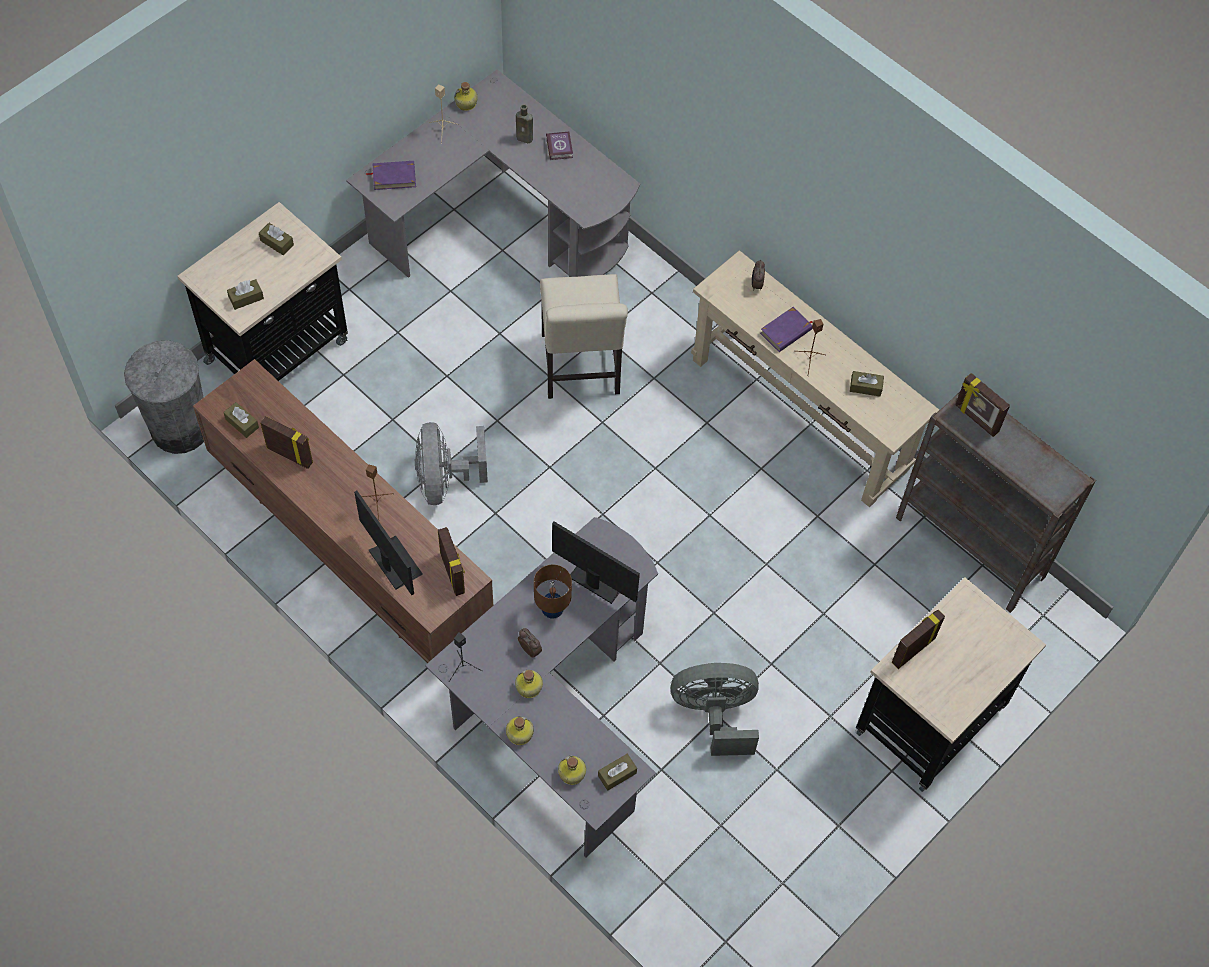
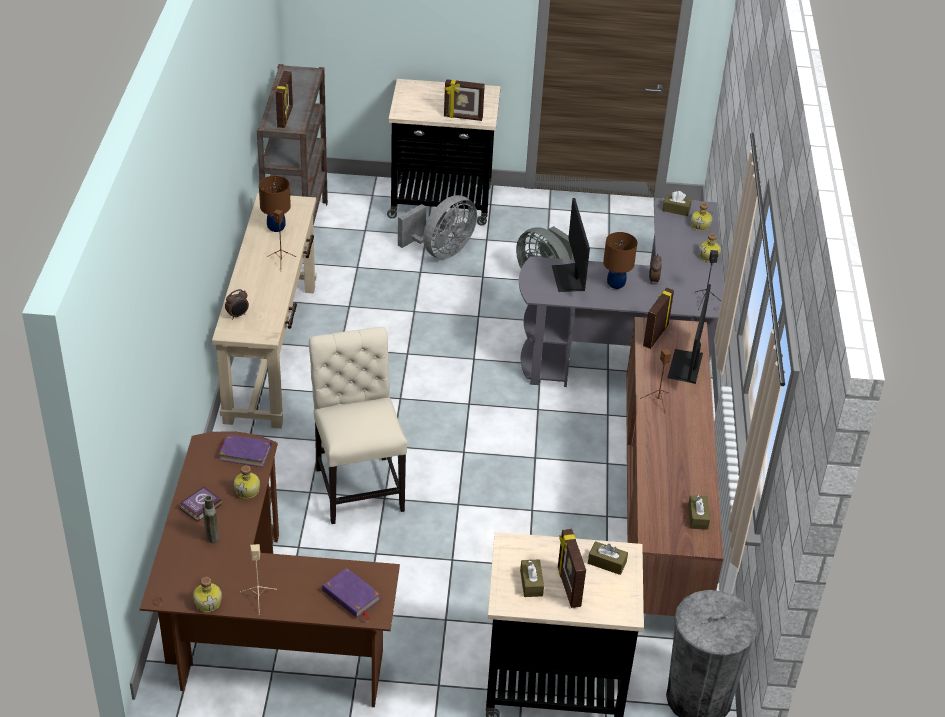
camera: 130 degrees left, 20 degrees down
picture frame [260,416,313,469] -> picture frame moved to [558,529,586,608]
grey desk [346,69,640,278] -> brown desk [140,431,400,707]
grey fan [415,422,488,505] -> grey fan moved to [398,195,477,259]
bottle [515,669,543,698] -> bottle moved to [233,465,260,499]
beige chair [540,274,628,399] -> beige chair turned 60 degrees counterclockwise [309,327,407,524]
purple book [760,307,813,352] -> purple book moved to [218,434,272,467]
brown tissue box [850,371,884,396] -> brown table lamp [259,176,291,232]

